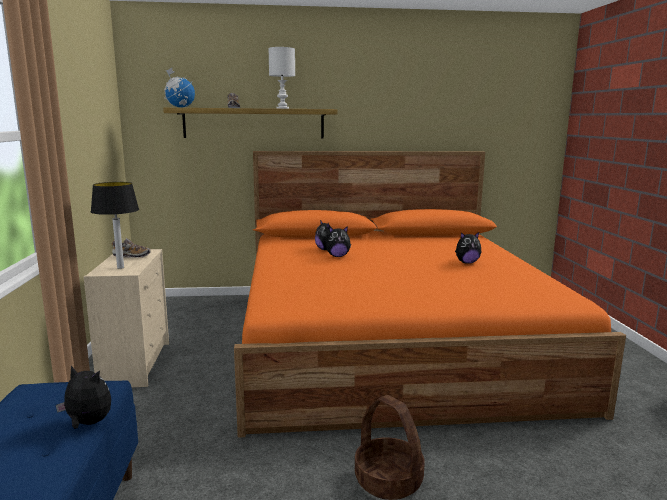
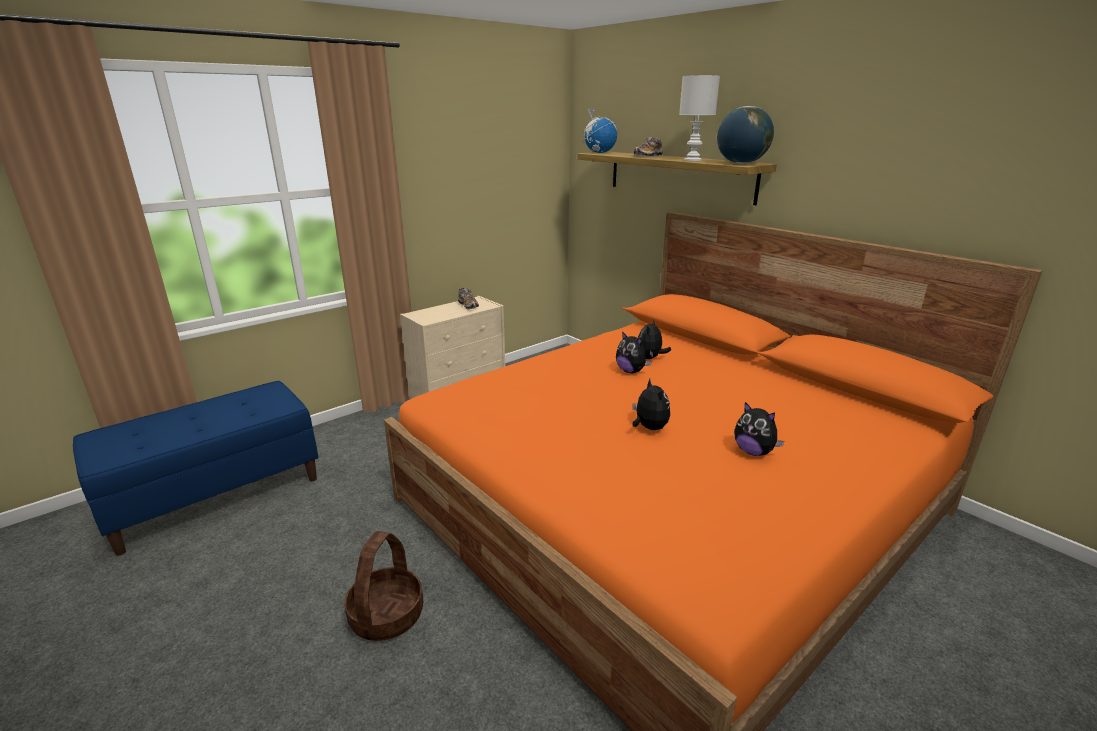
camera: 55 degrees right, 10 degrees up
plush toy [56,365,111,429] -> plush toy moved to [633,379,670,430]
table lamp [91,182,139,269] -> none
none -> globe [717,106,774,164]

